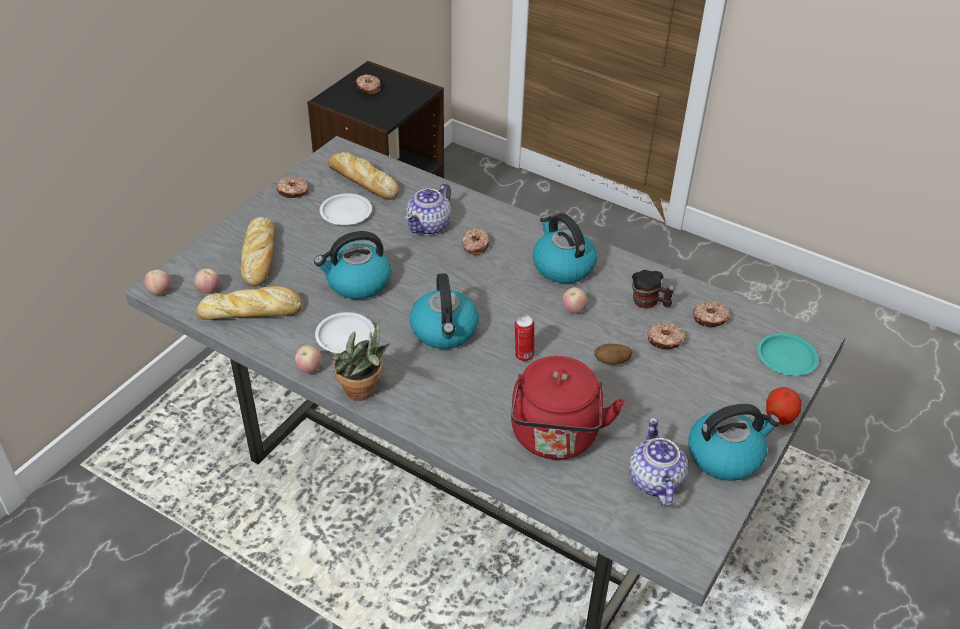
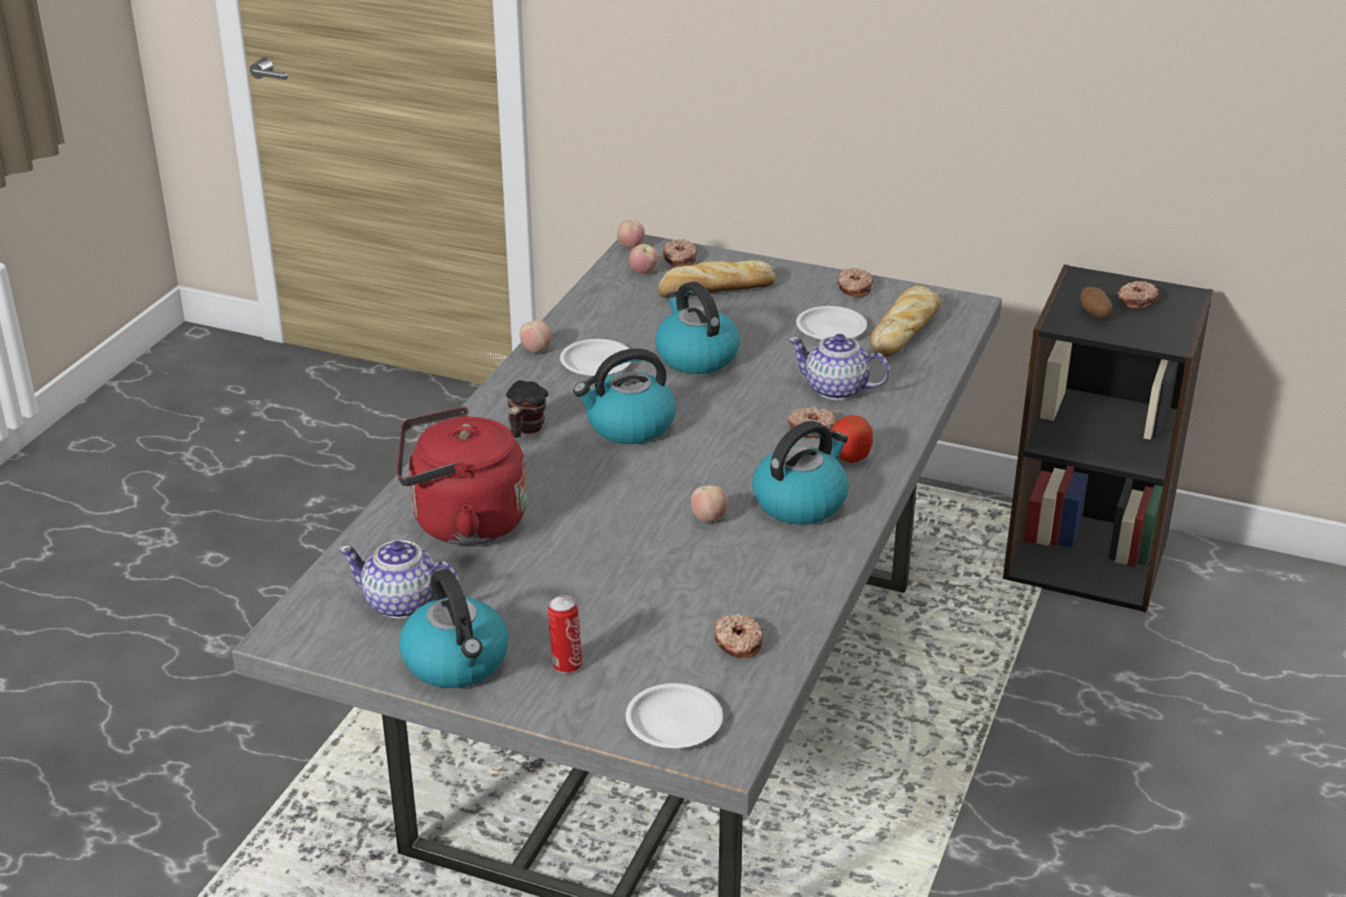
camera: 80 degrees right, 10 degrees down
bread [196,286,302,320] -> none
potted plant [331,320,389,401] -> none
can [515,314,534,361] -> can moved to [548,595,582,673]
potato [594,344,632,365] -> potato moved to [1080,287,1112,318]
teapot [629,418,688,507] -> teapot turned 150 degrees counterclockwise [338,540,460,619]
mug [632,270,675,309] -> mug moved to [506,380,548,438]
donut [648,323,686,349] -> donut moved to [663,239,698,267]
turquoise plate [757,333,819,376] -> white plate [626,683,723,748]
apple [766,387,802,425] -> apple moved to [831,415,873,463]

